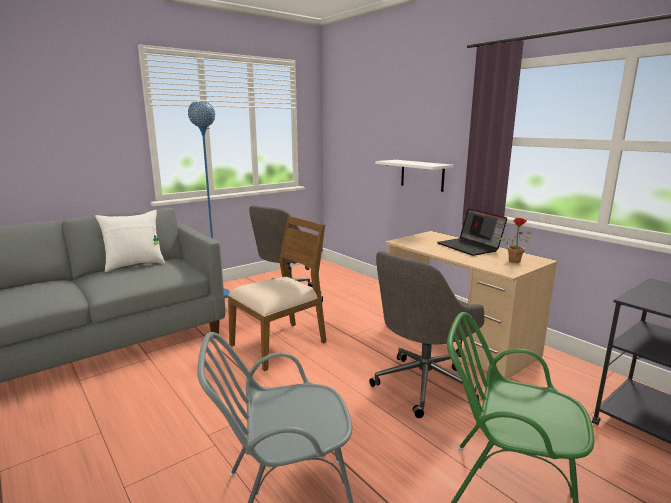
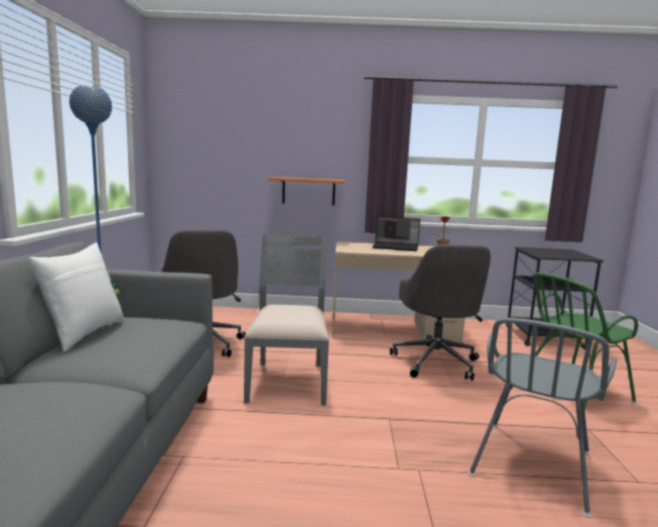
camera: 50 degrees left, 5 degrees down
brown chair [228,216,327,371] -> grey chair [244,234,329,405]
white shelf [375,160,454,192] -> orange shelf [269,177,345,205]

